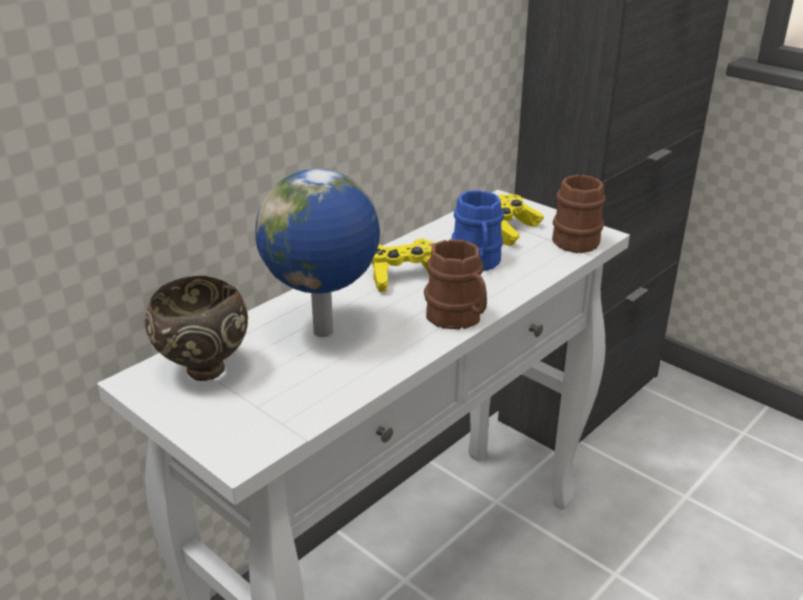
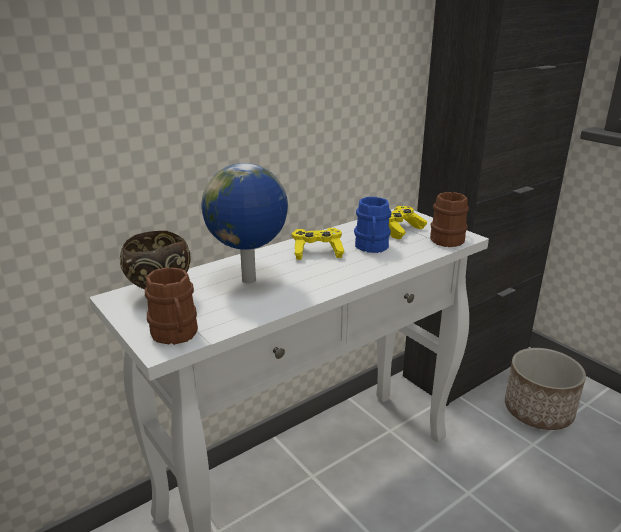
camera: 10 degrees right, 5 degrees down
brown mug [424,239,487,329] -> brown mug moved to [145,267,198,345]
none -> planter [505,348,586,430]

